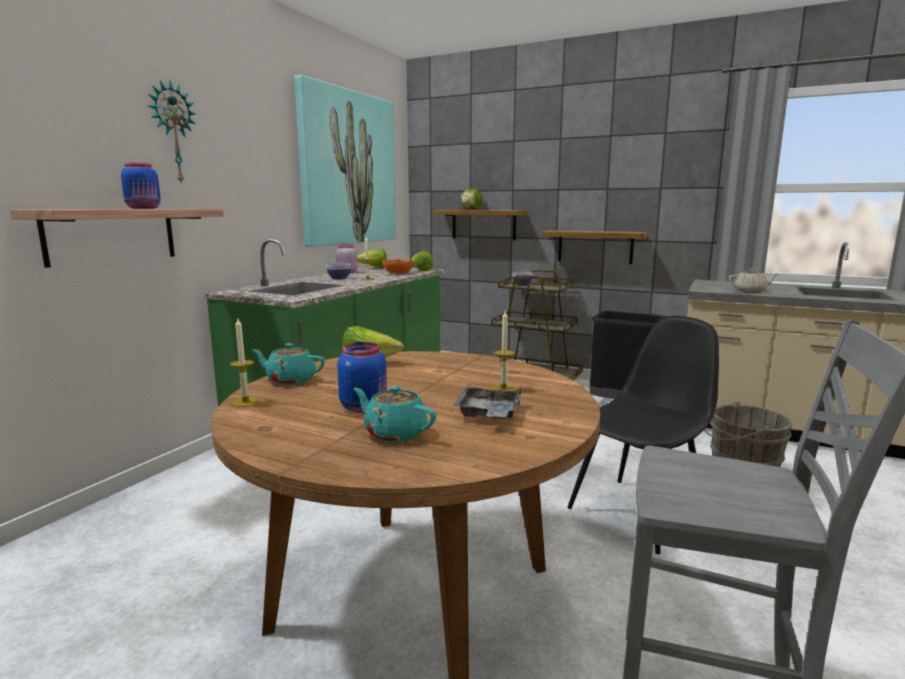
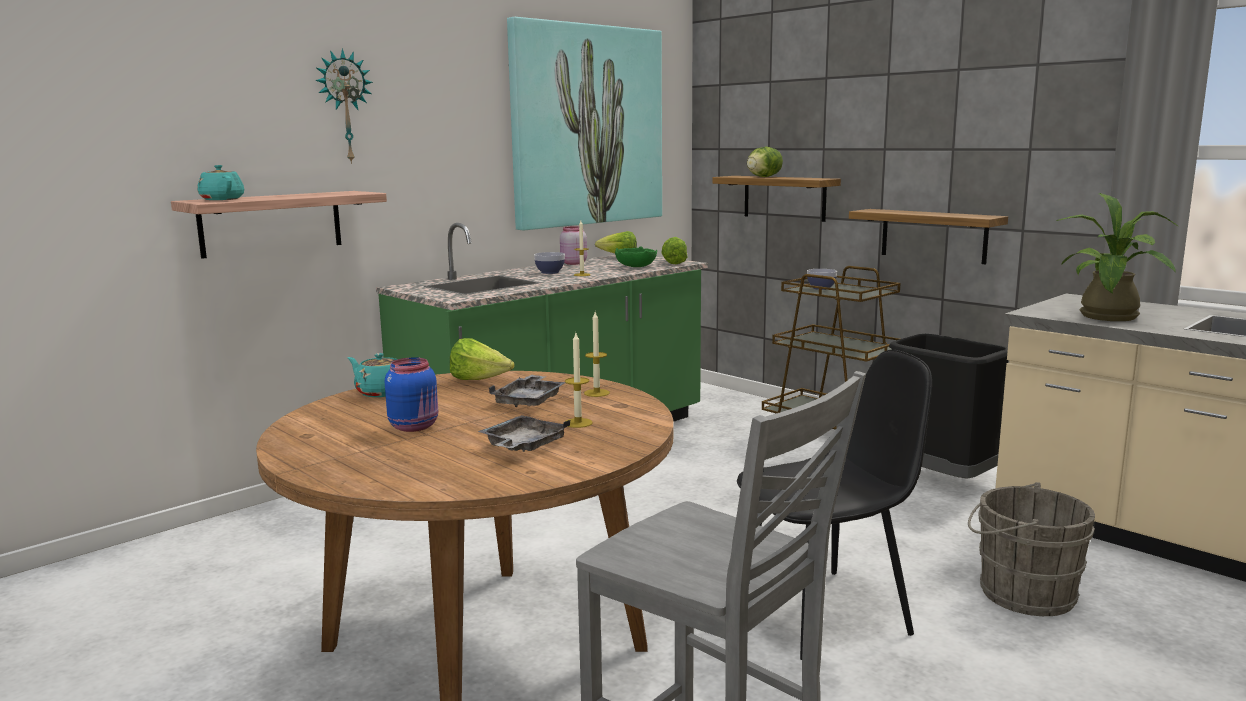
camera: 20 degrees right, 0 degrees up
blue jar [121,162,161,209] -> none
candle [230,318,260,407] -> candle moved to [584,312,610,397]
turquoise teapot [353,386,437,442] -> turquoise teapot moved to [197,165,244,200]
orange bowl [382,259,414,274] -> green bowl [615,246,657,267]
beige teapot [729,268,779,292] -> potted plant [1056,193,1178,321]
none -> grey tray [489,375,565,407]

